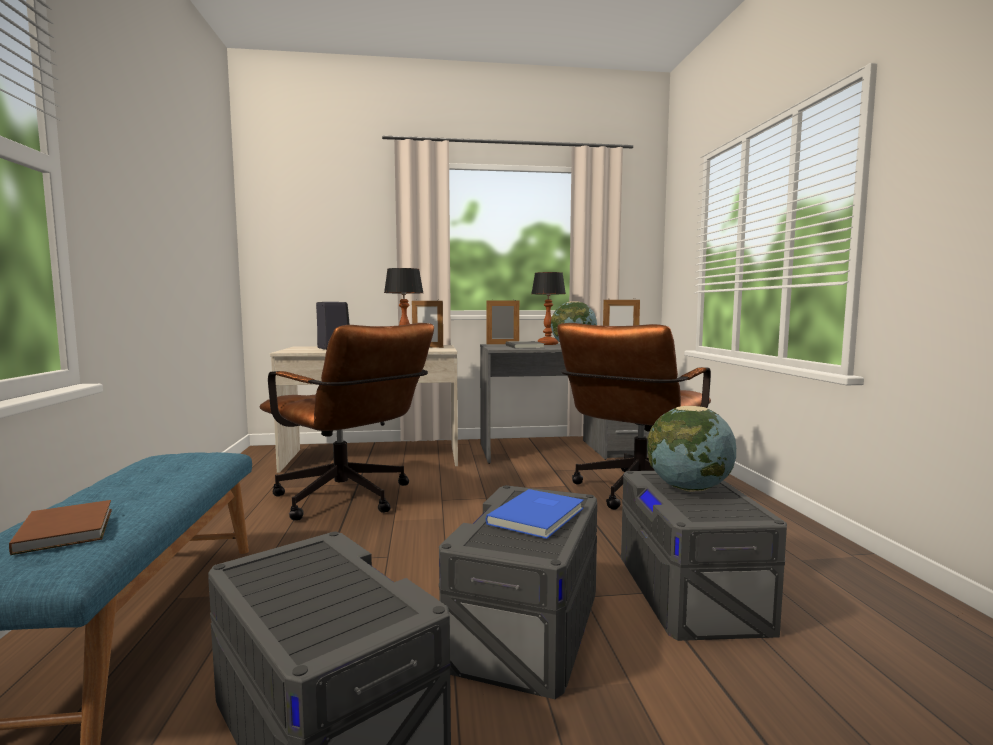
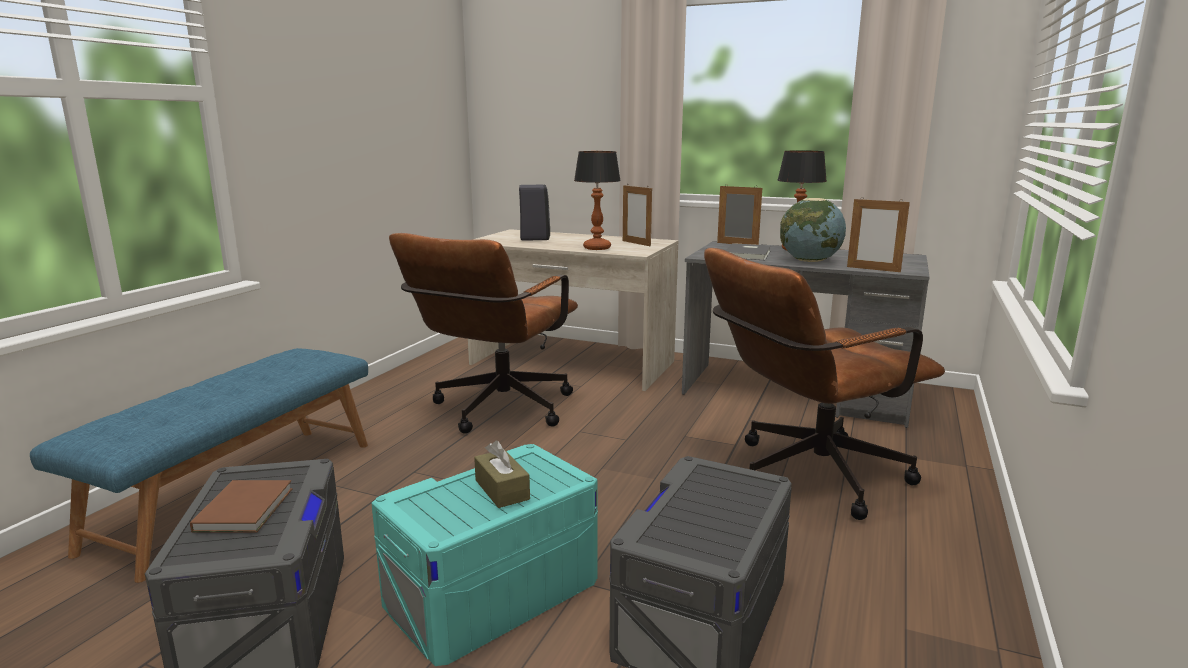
camera: 30 degrees right, 10 degrees up
brown book [9,500,112,555] -> brown book moved to [190,480,292,533]
brown office chair [259,323,434,521] -> brown office chair turned 45 degrees clockwise [389,233,578,434]
grey storage box [439,485,597,699] -> turquoise storage box [371,444,598,666]
blue book [485,489,584,539] -> brown tissue box [474,441,530,508]
globe [647,406,736,492] -> none

